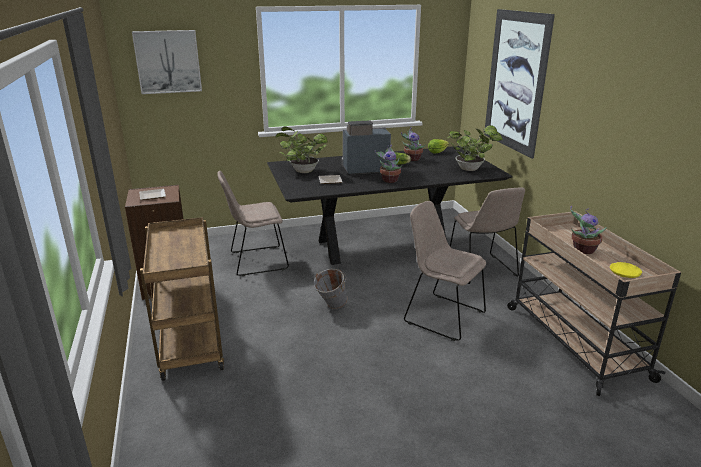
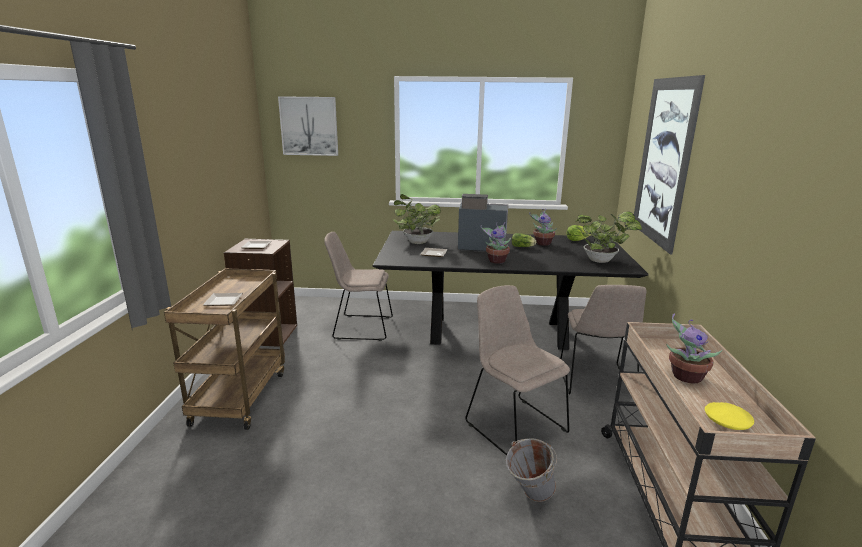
camera: 20 degrees right, 5 degrees down
grey bucket [314,269,348,309] -> grey bucket moved to [506,438,557,502]
none -> plate [203,293,243,306]

